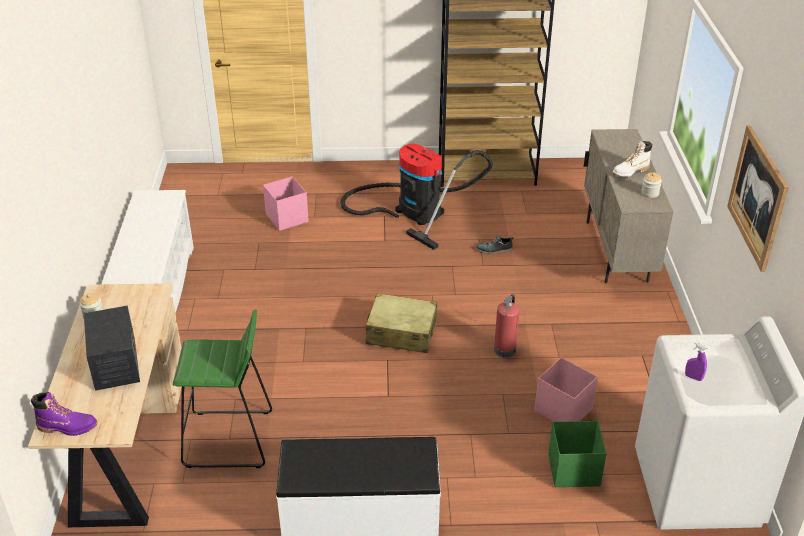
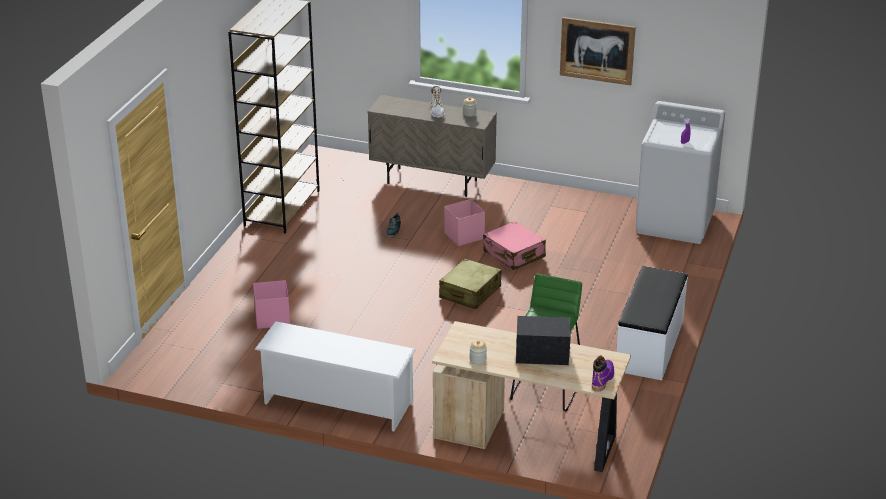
camera: 70 degrees left, 5 degrees down
vacuum cleaner [340,143,493,250] -> none
fire extinguisher [494,294,519,357] -> pink suitcase [483,221,546,270]
pink storage box [534,357,598,422] -> pink storage box moved to [445,199,485,246]
green storage box [548,421,606,487] -> none

